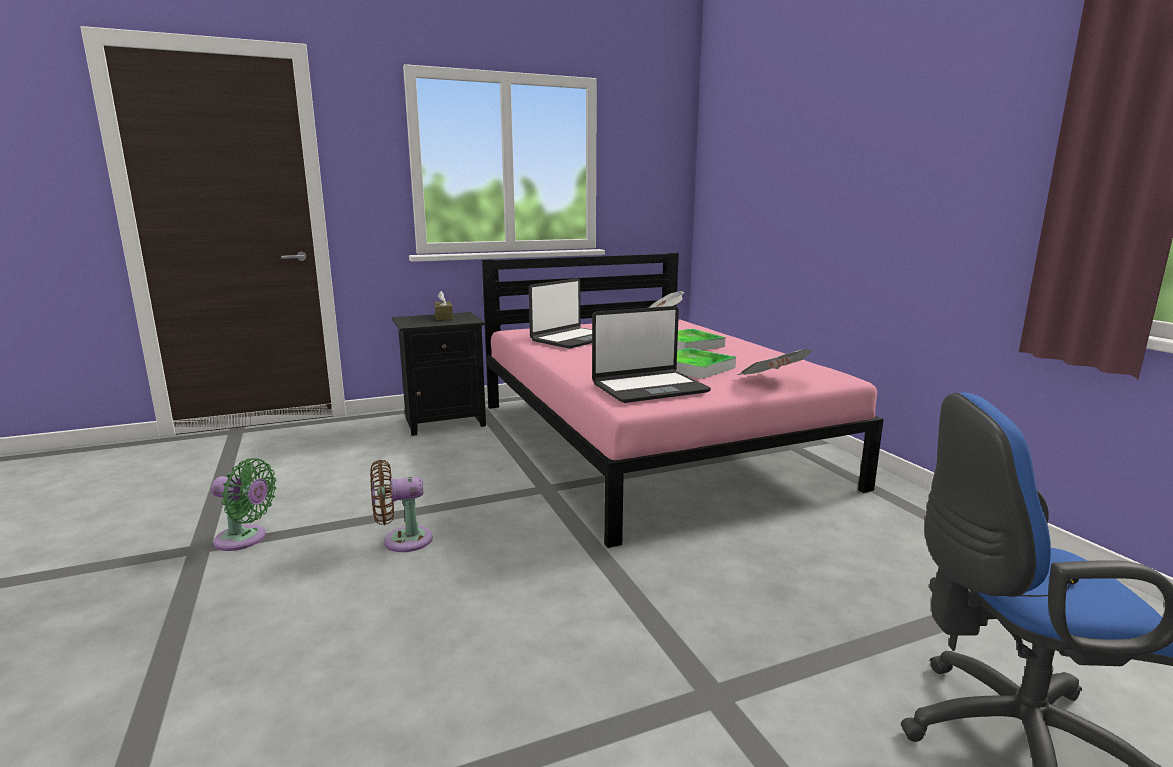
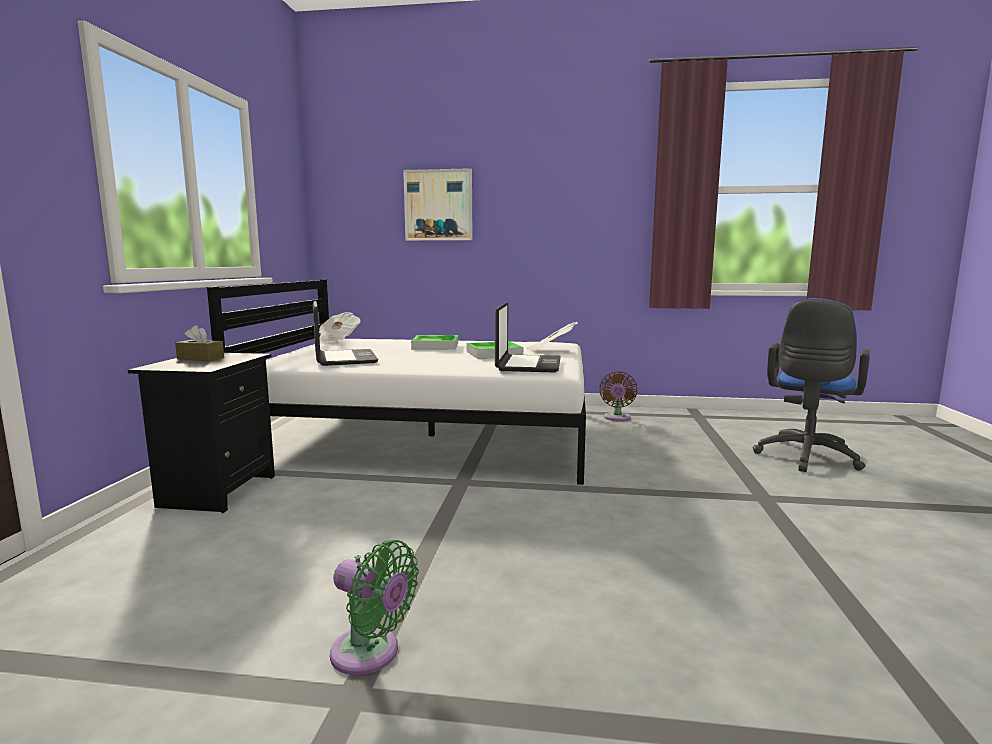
camera: 60 degrees left, 5 degrees down
green fan [211,458,277,551] -> green fan turned 75 degrees clockwise [330,540,419,675]
brown fan [370,460,433,552] -> brown fan moved to [600,371,637,421]
pink bed [482,253,884,548] -> white bed [207,279,586,485]
none -> picture [403,168,473,241]

